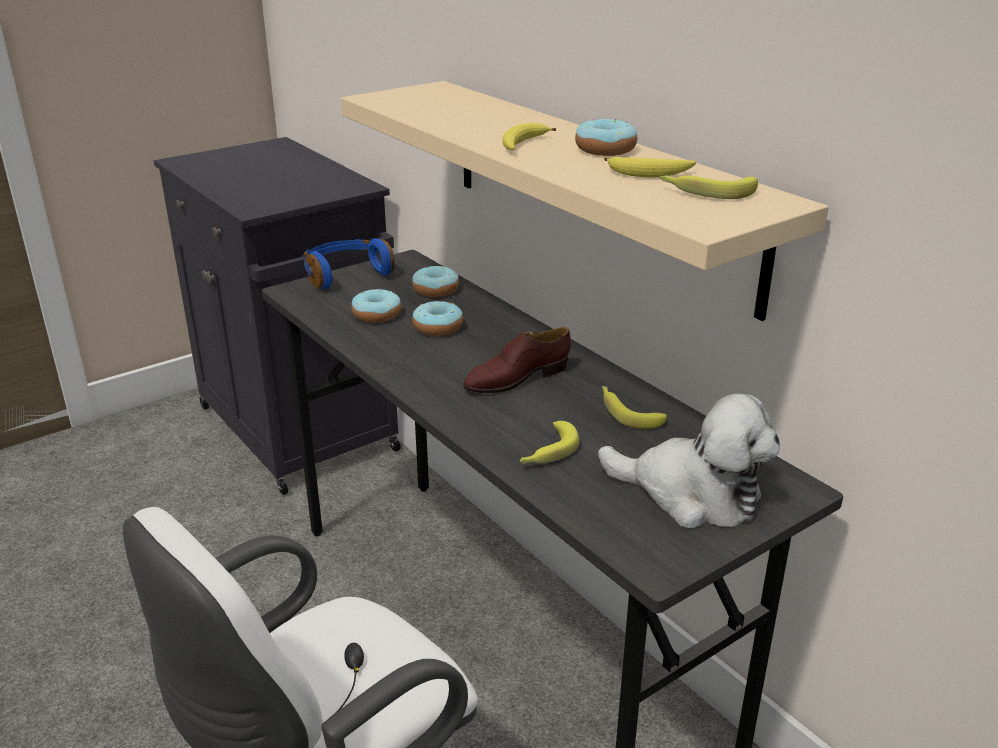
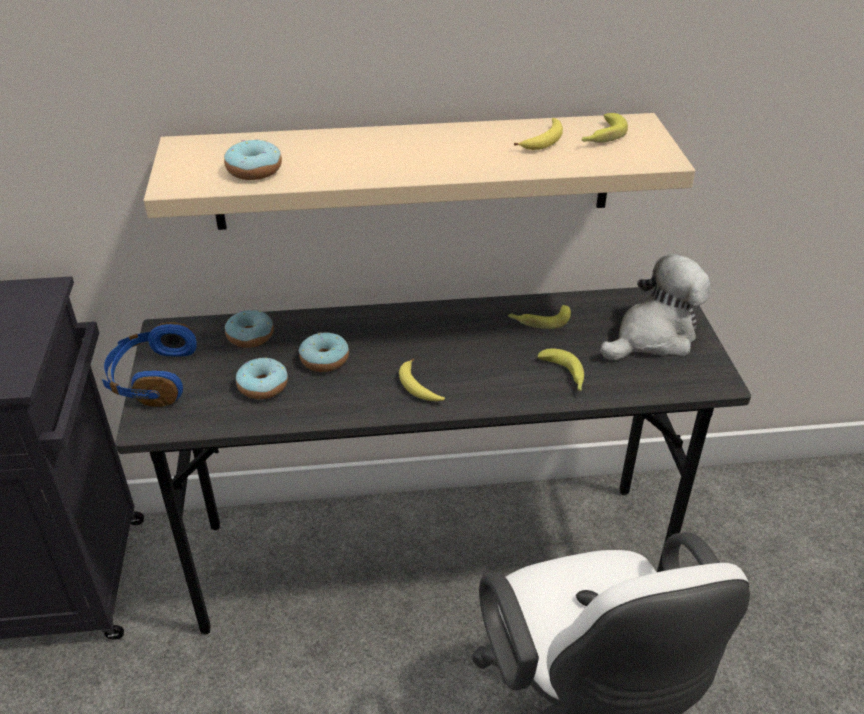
camera: 60 degrees left, 10 degrees up
brown shoe [463,327,571,393] -> none
banana [502,123,556,150] -> banana moved to [399,358,445,401]
donut [575,118,637,156] -> donut moved to [224,139,282,180]

